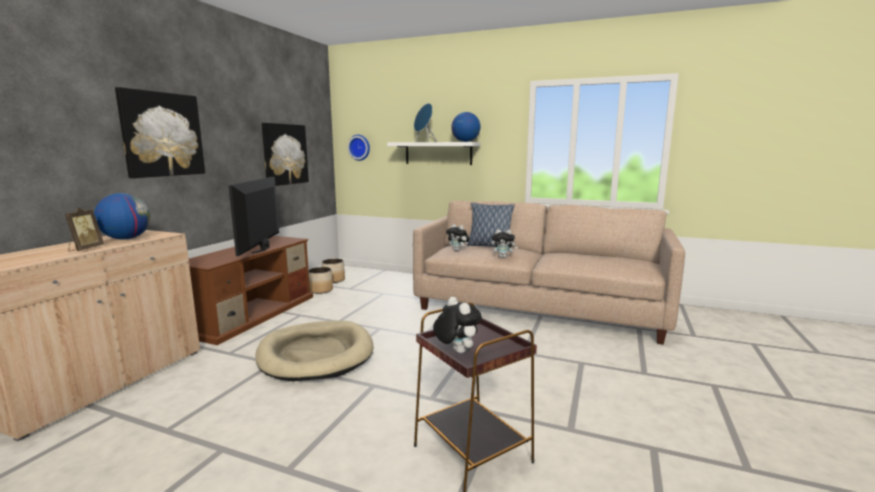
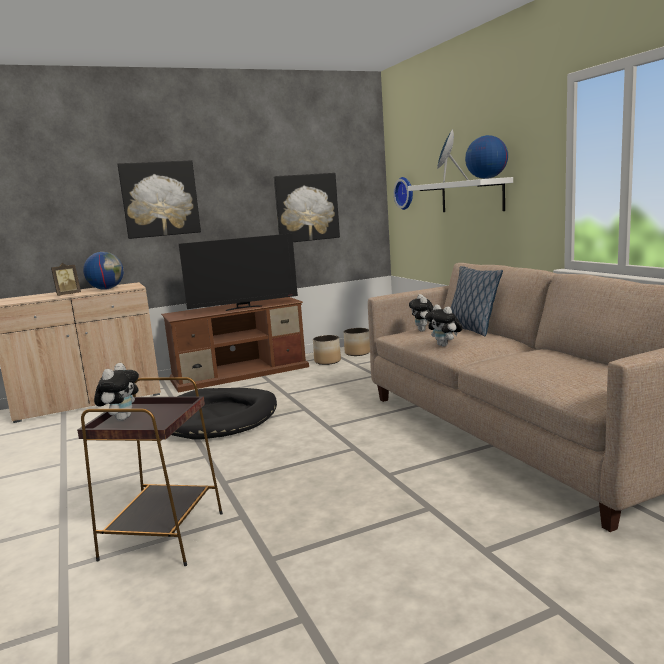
camera: 45 degrees right, 0 degrees up
television [229,177,279,256] -> television turned 150 degrees counterclockwise [179,233,298,311]
beige dog bed [255,321,374,381] -> black dog bed [172,388,277,440]

